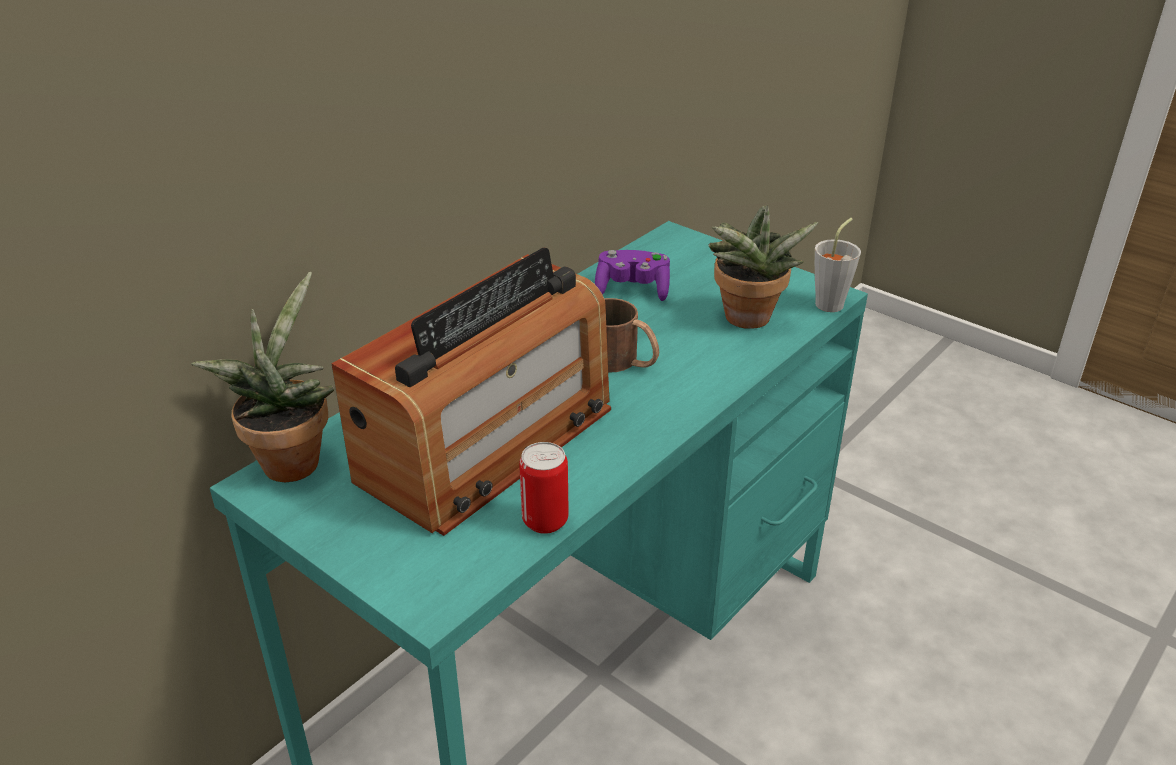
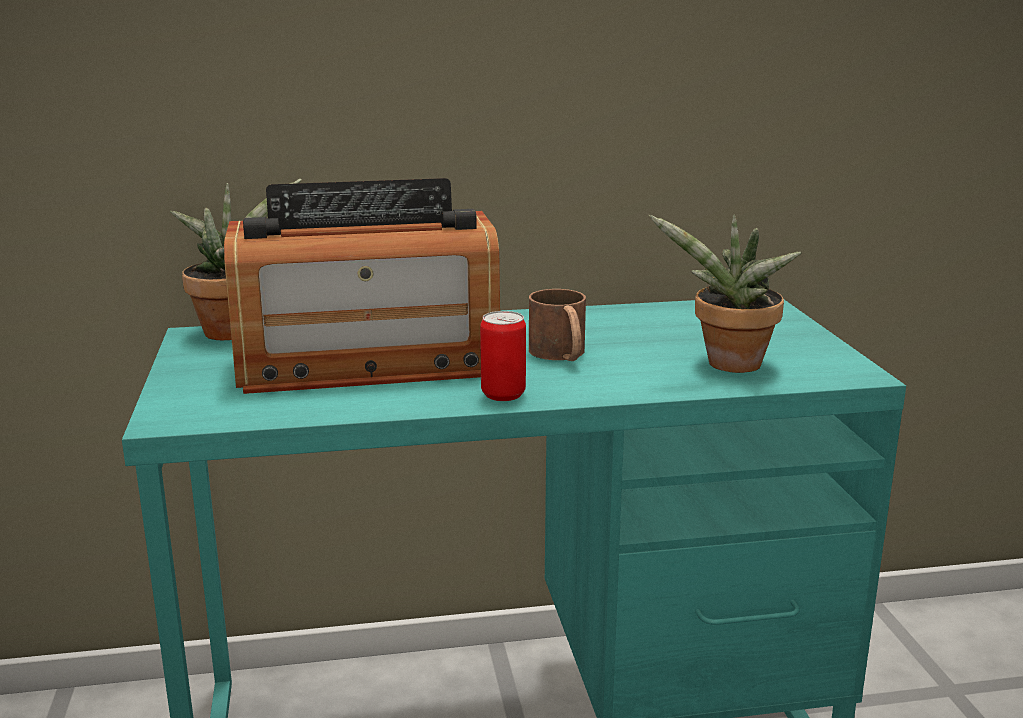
camera: 40 degrees right, 15 degrees down
can [519,442,569,534] -> can moved to [480,311,526,401]
purple game controller [595,250,670,301] -> none
grey cup [814,218,861,312] -> none

